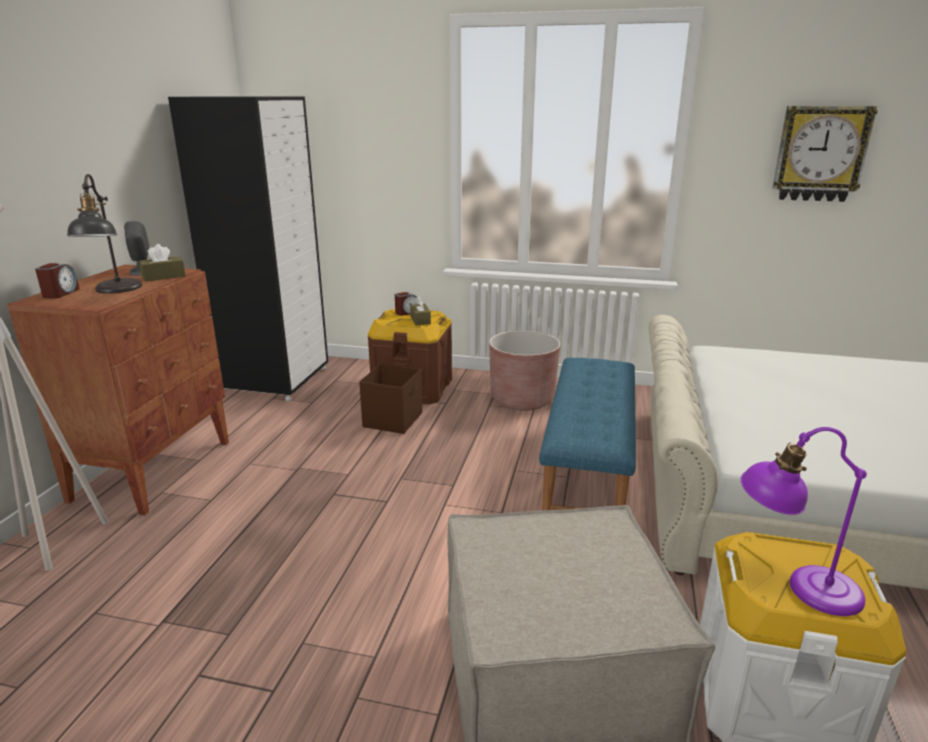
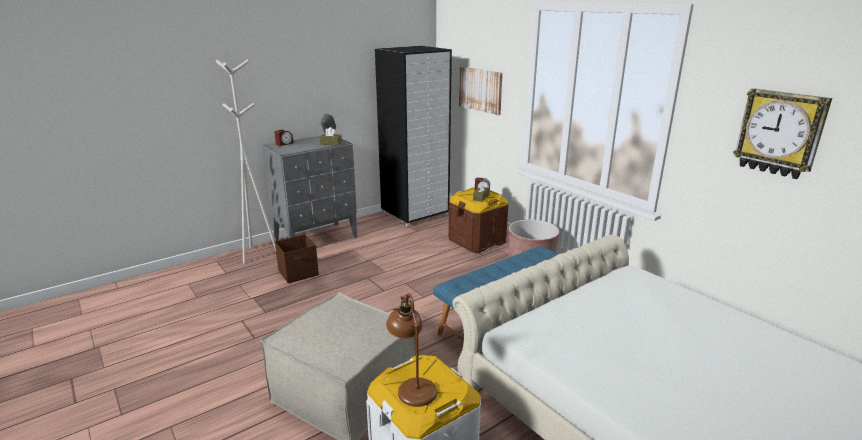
camera: 40 degrees right, 0 degrees up
brown dresser [7,265,229,516] -> grey dresser [262,135,357,241]
grey table lamp [67,174,142,294] -> none
brown storage box [359,364,422,434] -> brown storage box moved to [275,234,319,283]
purple table lamp [740,427,867,616] -> brown table lamp [386,293,437,407]
none -> picture [459,67,503,115]

